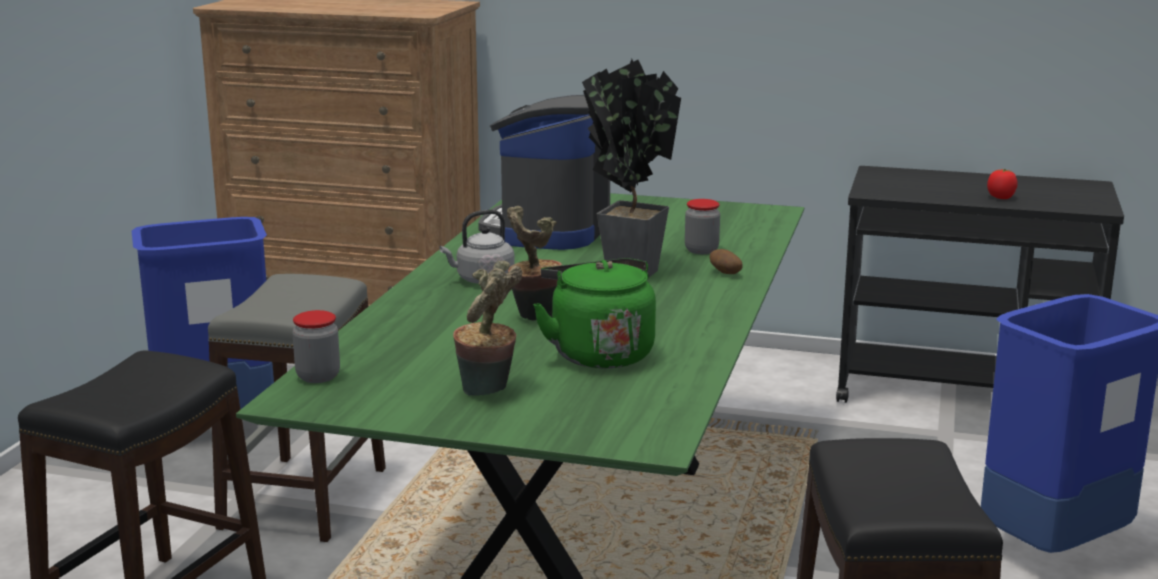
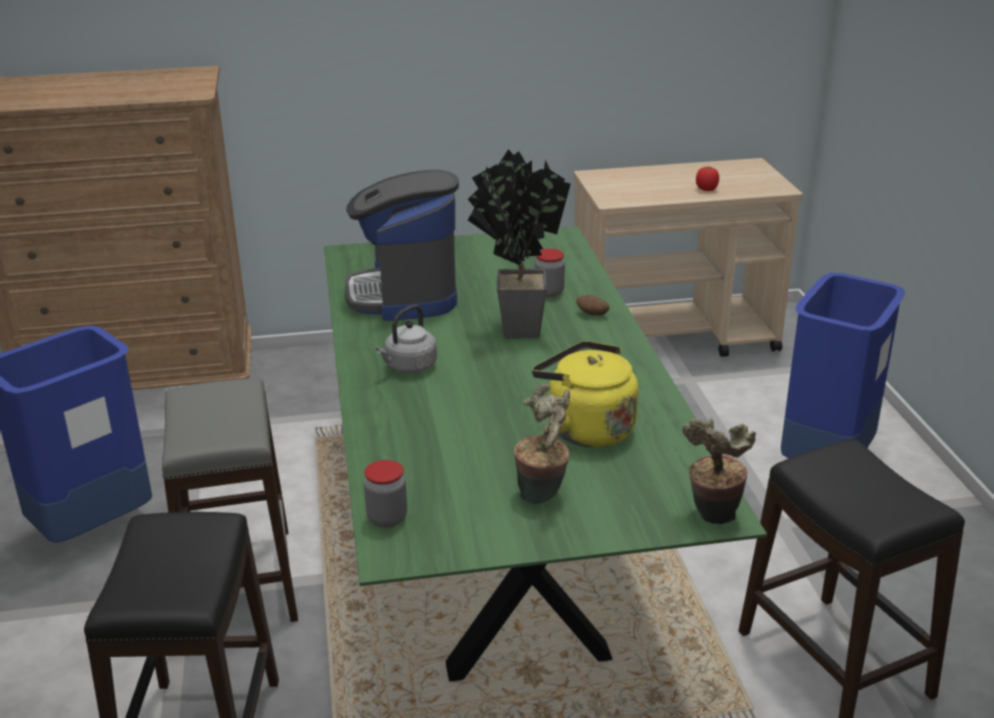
camera: 25 degrees left, 10 degrees up
potted plant [507,206,562,320] -> potted plant moved to [682,418,756,524]
green kettle [533,258,656,369] -> yellow kettle [532,341,639,447]
black cart [836,166,1124,403] -> beige cart [574,158,803,357]

